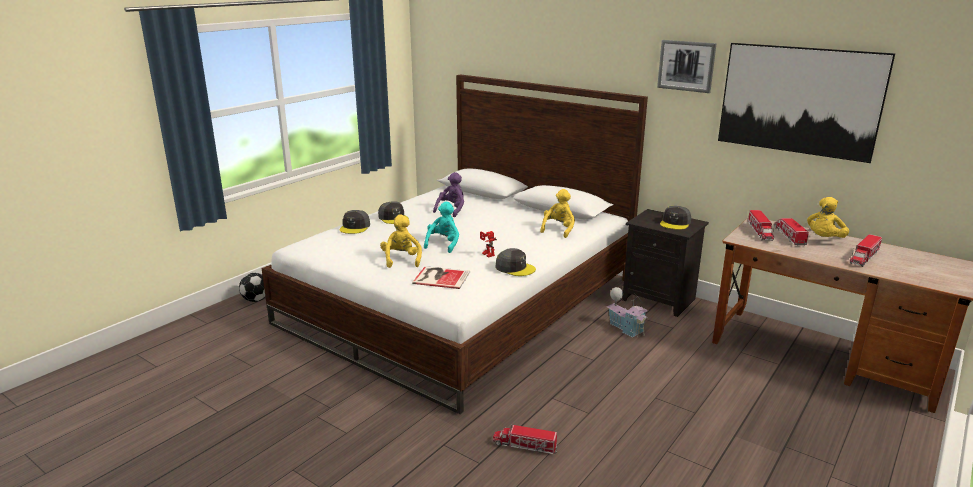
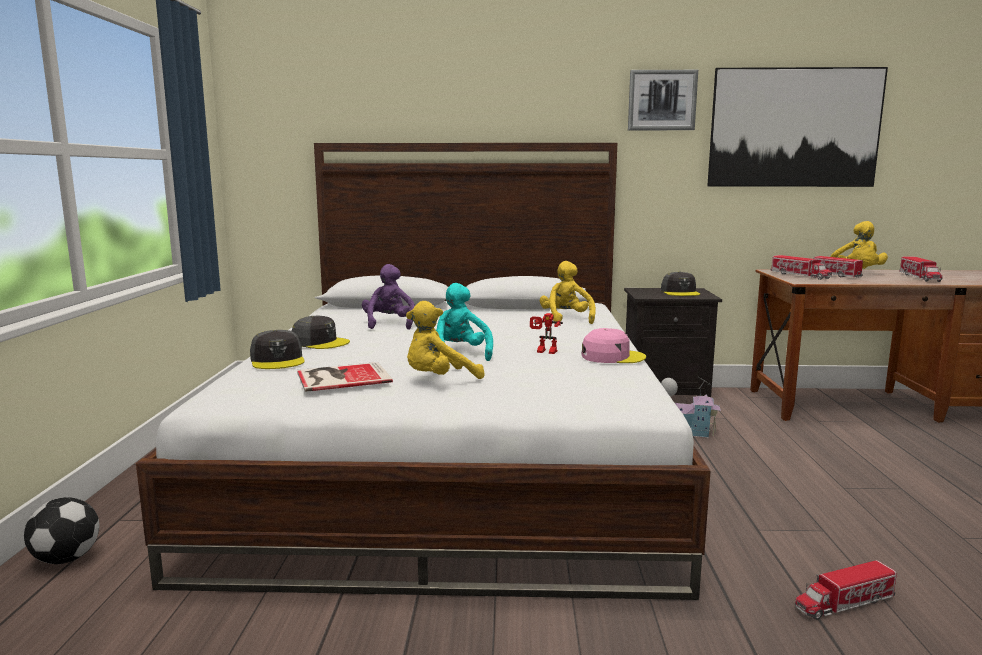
camera: 35 degrees left, 10 degrees down
yellow plush toy [380,215,422,268] -> yellow plush toy turned 75 degrees counterclockwise [406,301,485,379]
book [412,266,470,289] -> book moved to [297,362,393,392]
grey cap [496,248,536,276] -> pink cap [582,328,646,363]

